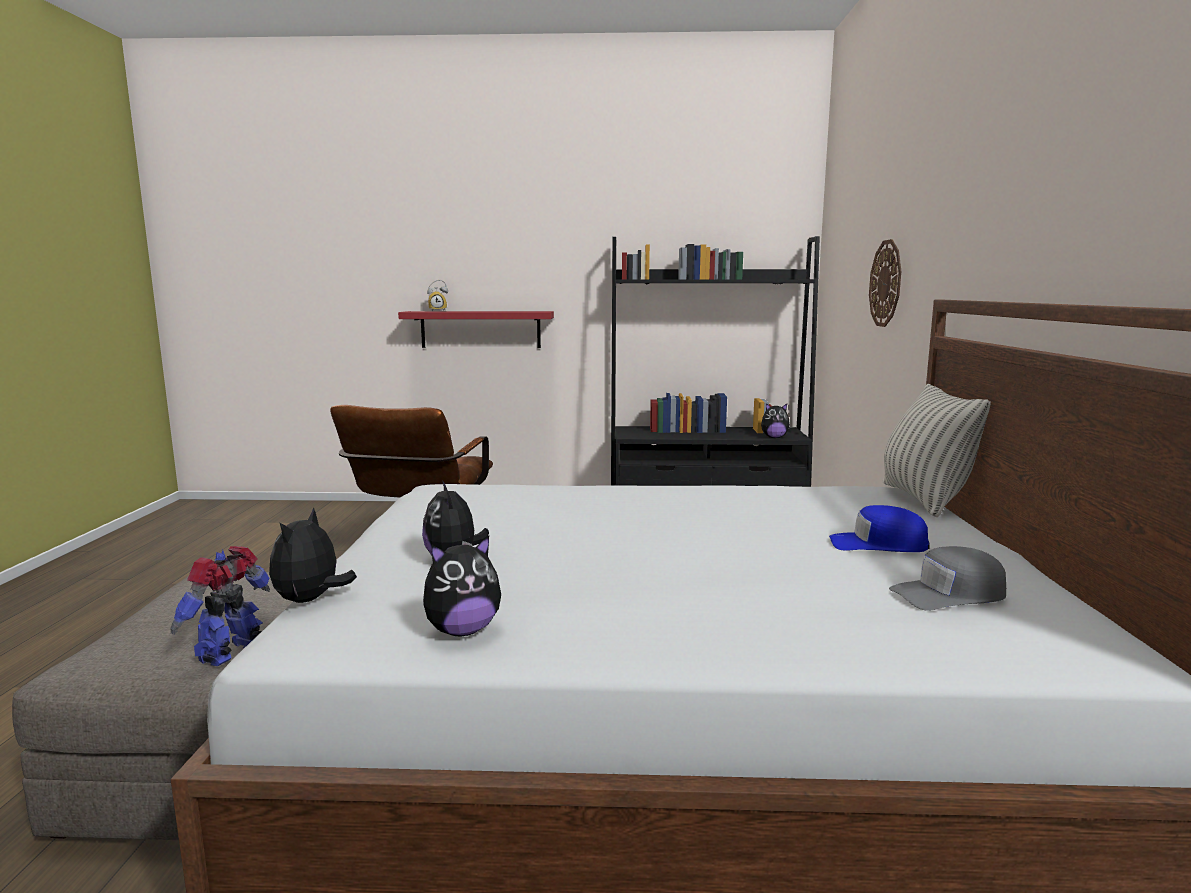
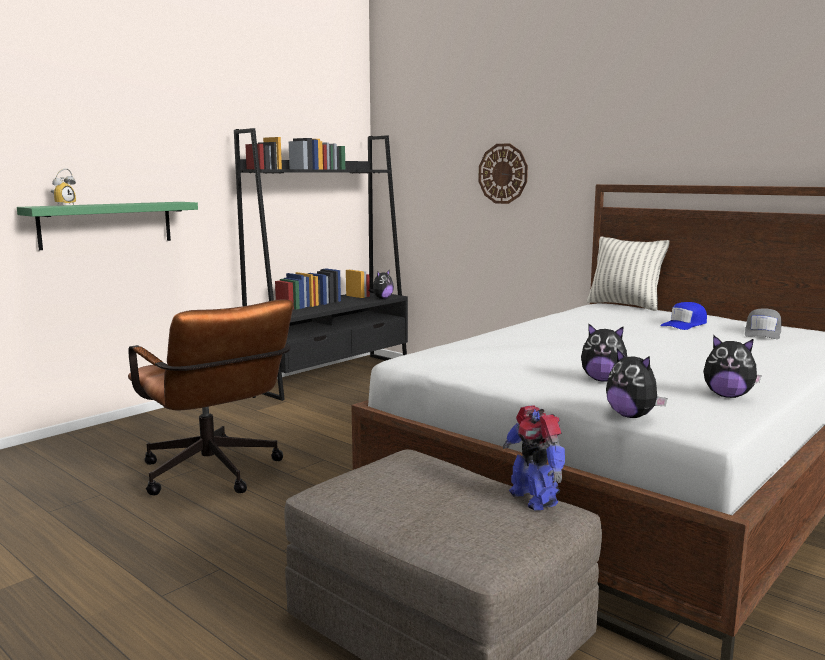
camera: 50 degrees left, 0 degrees up
red shelf [398,311,554,348] -> green shelf [17,202,198,250]
plush toy [423,536,501,636] -> plush toy turned 105 degrees clockwise [704,335,762,398]

